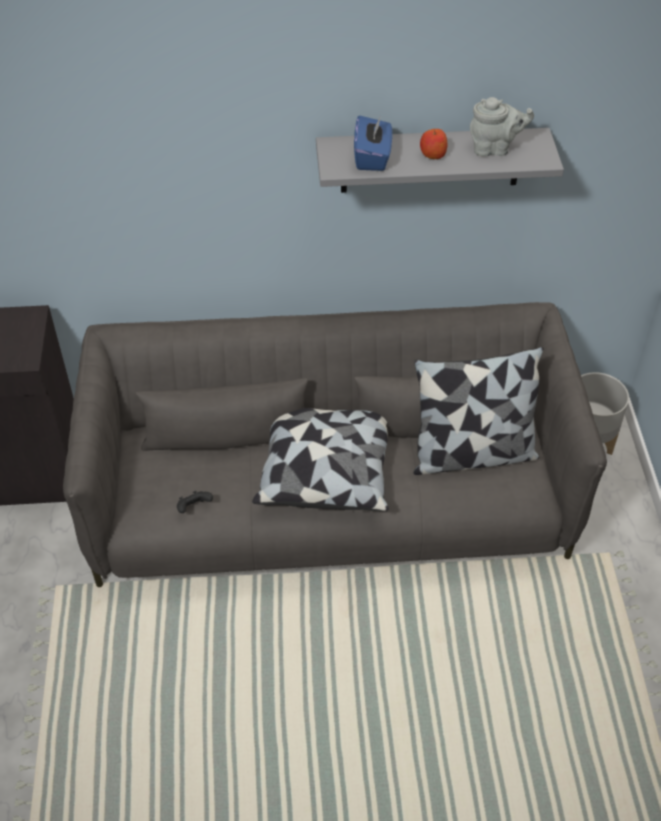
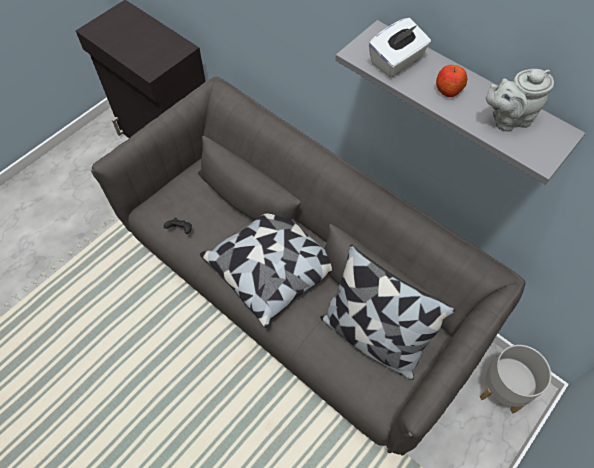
camera: 45 degrees right, 10 degrees up
blue tissue box [354,115,392,171] -> white tissue box [369,18,431,78]
grey teapot [470,97,534,157] -> grey teapot turned 120 degrees clockwise [486,69,554,132]

